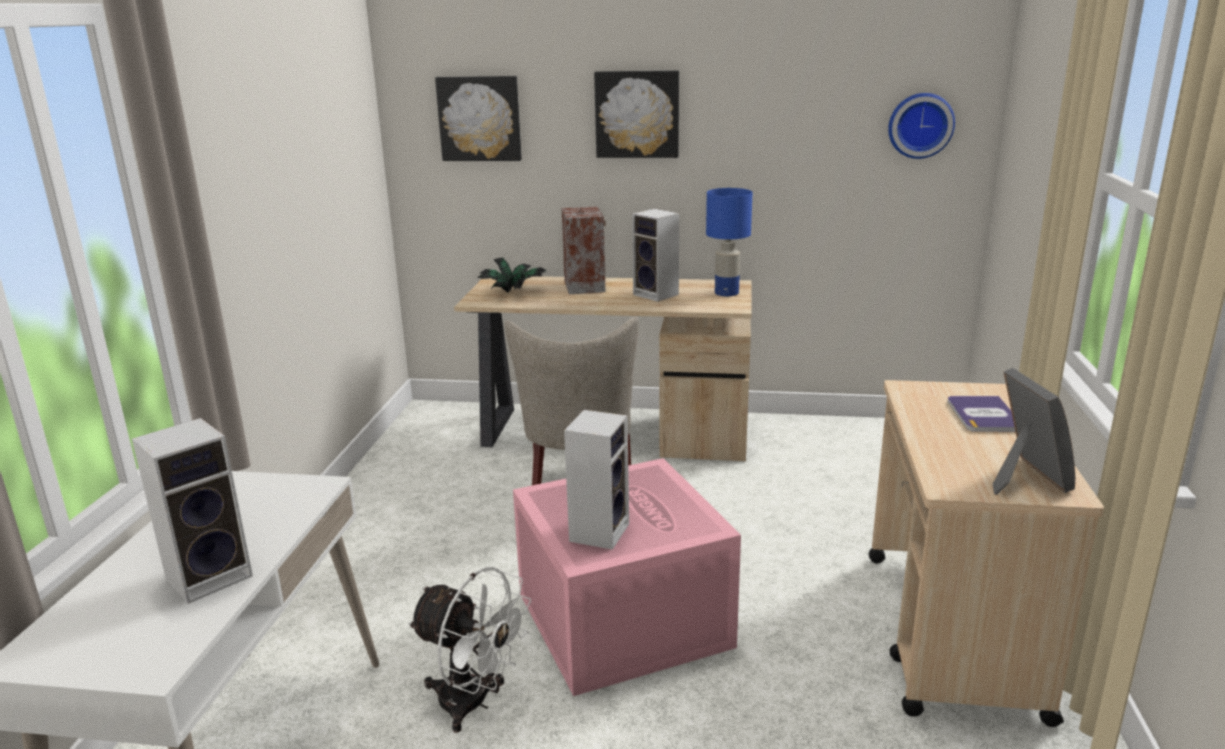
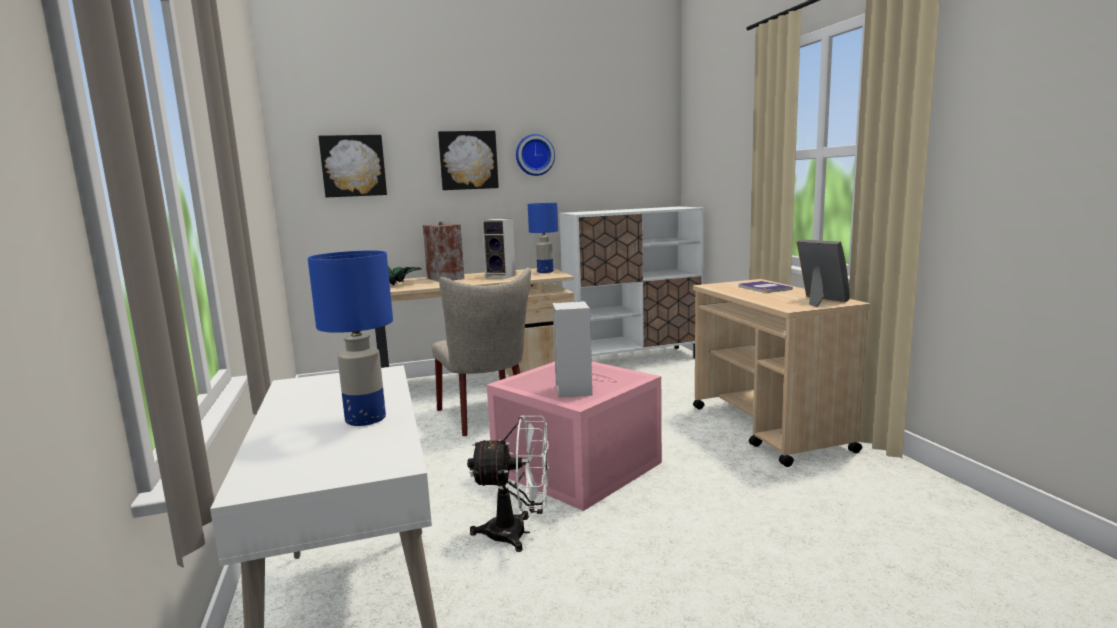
camera: 25 degrees left, 10 degrees down
speaker [132,418,253,604] -> blue table lamp [308,250,393,426]
wall clock [888,93,955,159] -> wall clock moved to [516,134,555,176]
none -> white cabinet [559,206,704,358]

